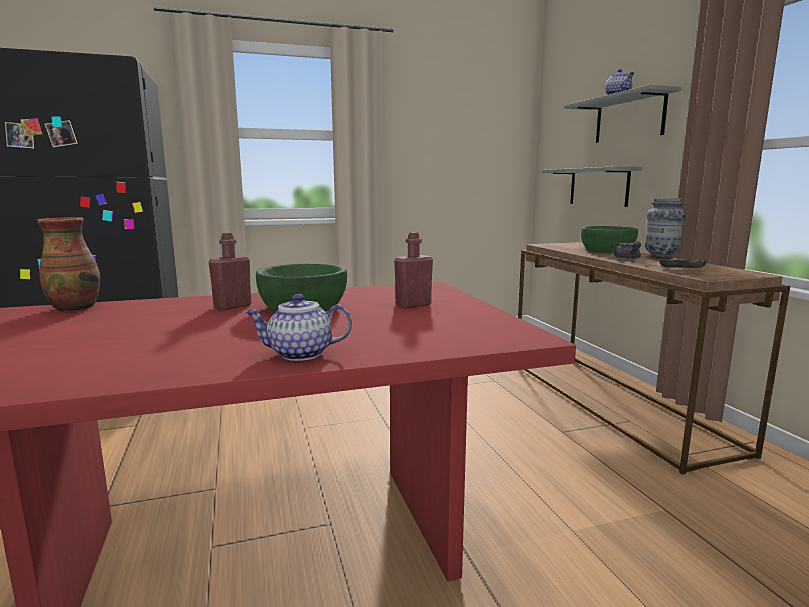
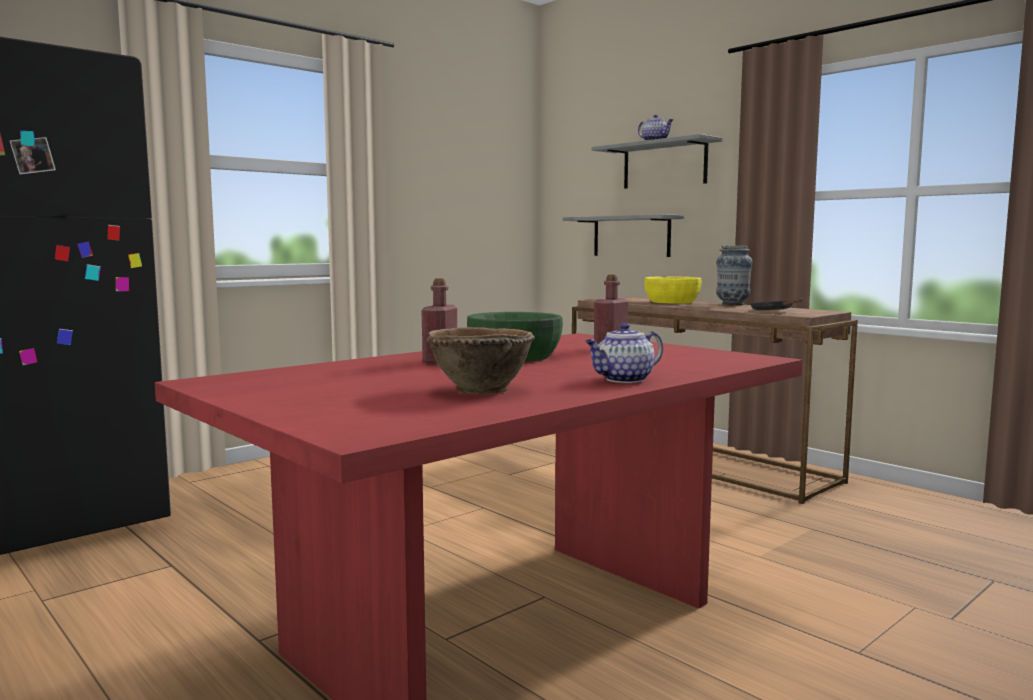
camera: 25 degrees left, 5 degrees down
vase [37,217,100,312] -> none
green bowl [581,226,638,253] -> yellow bowl [644,276,701,304]
grey teapot [611,241,641,259] -> none
none -> brown bowl [426,327,535,394]

